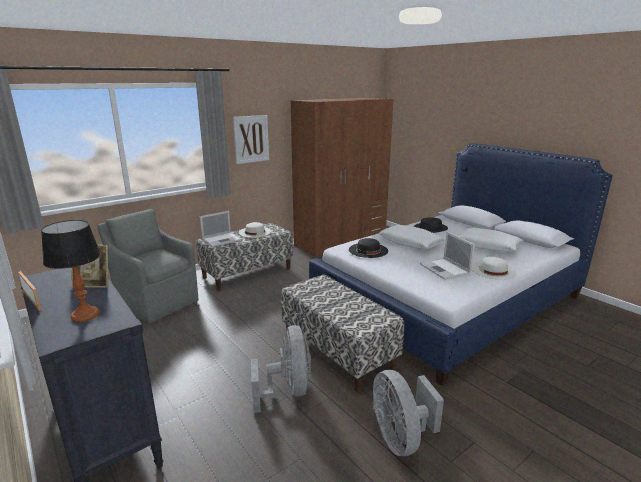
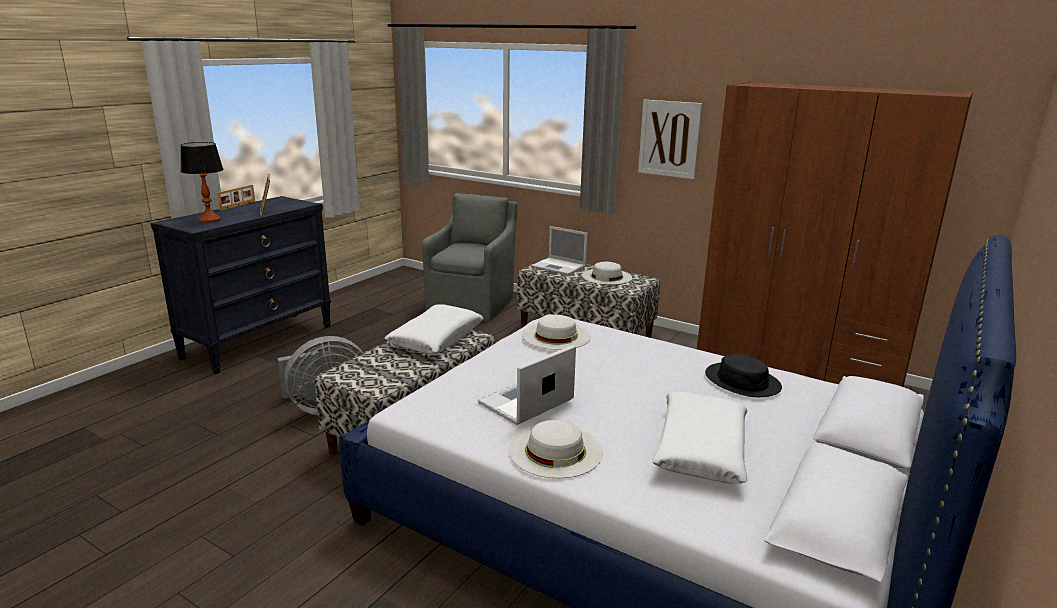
camera: 70 degrees right, 0 degrees up
black hat [349,238,388,258] -> white hat [522,315,591,350]
grey fan [373,370,444,456] -> none
white pillow [379,225,445,249] -> white pillow moved to [385,304,484,354]

